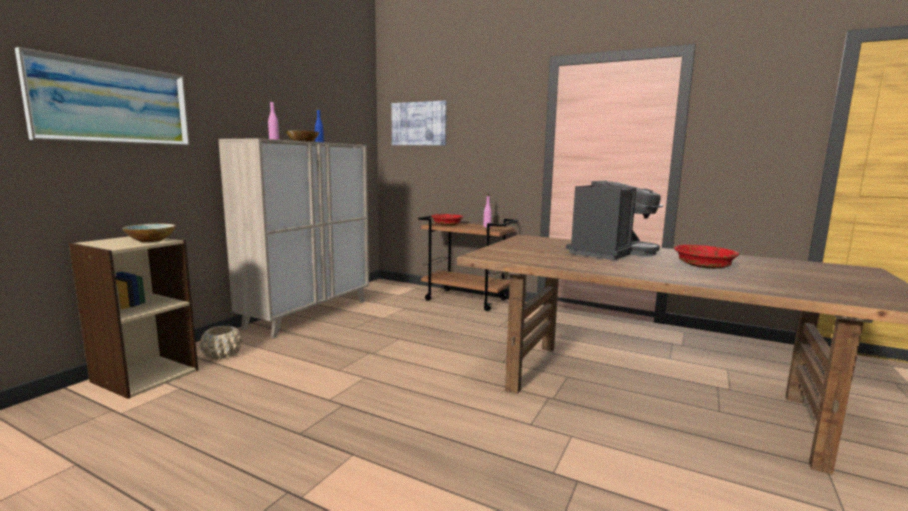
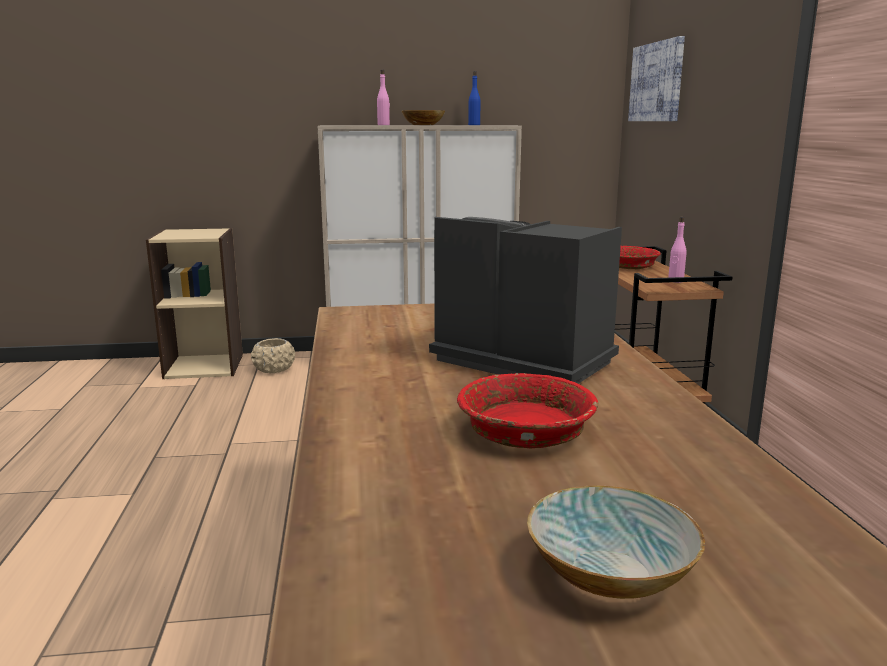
camera: 55 degrees right, 5 degrees up
picture [15,47,190,146] -> none
bowl [122,223,176,242] -> bowl moved to [527,486,705,599]
coffee machine [566,181,663,260] -> coffee machine turned 150 degrees counterclockwise [429,217,622,384]

